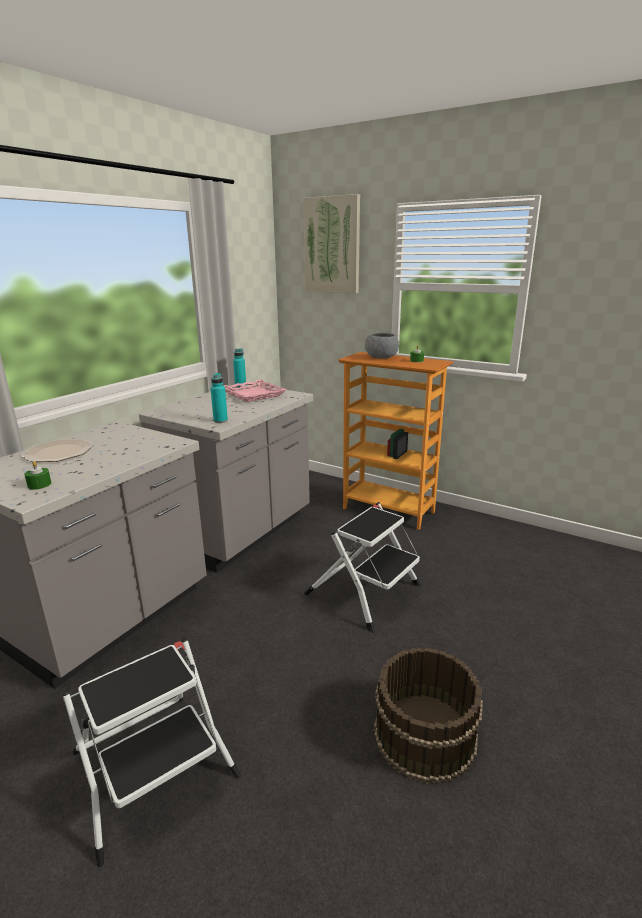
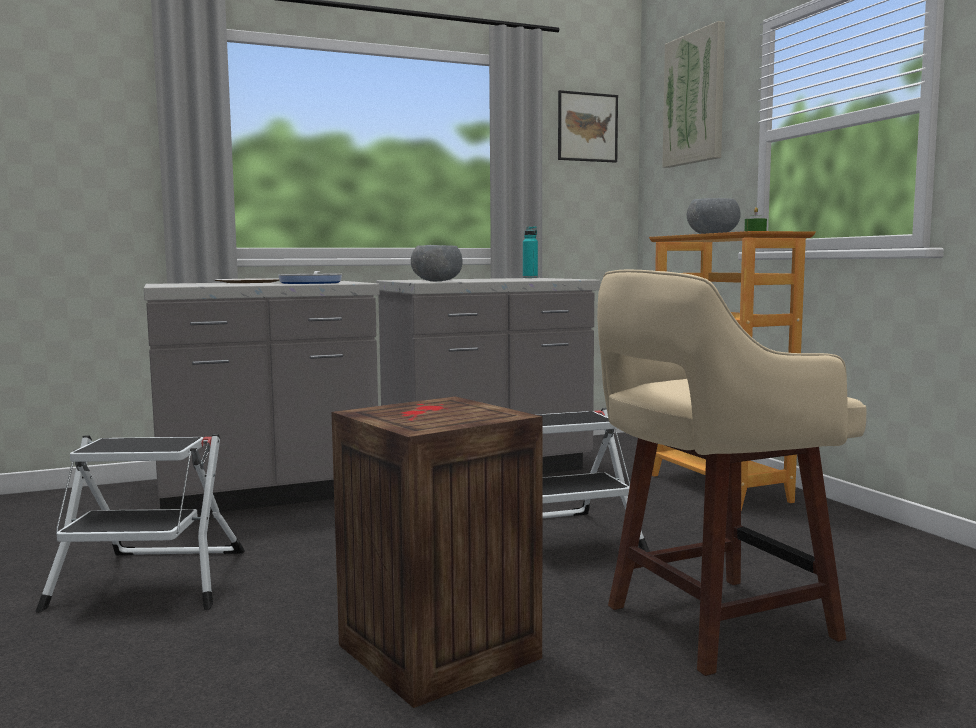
camera: 35 degrees right, 15 degrees down
green candle [24,461,51,490] -> none
turquoise bottle [211,373,228,423] -> grey bowl [411,245,462,281]
pink tray [224,379,287,402] -> none
brown bucket [374,647,483,784] -> crate [331,396,543,708]
none -> frying pan [278,271,342,284]
none -> picture [558,90,618,163]
none -> beige stool [597,270,866,676]

